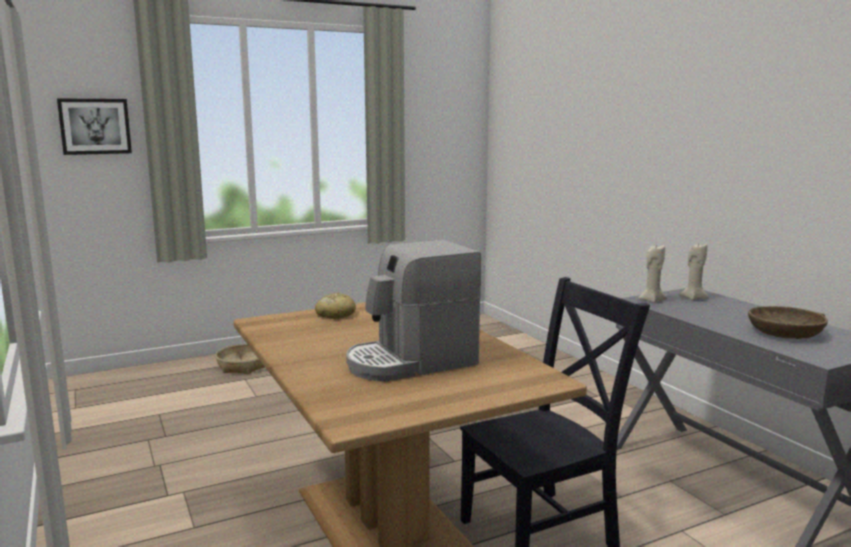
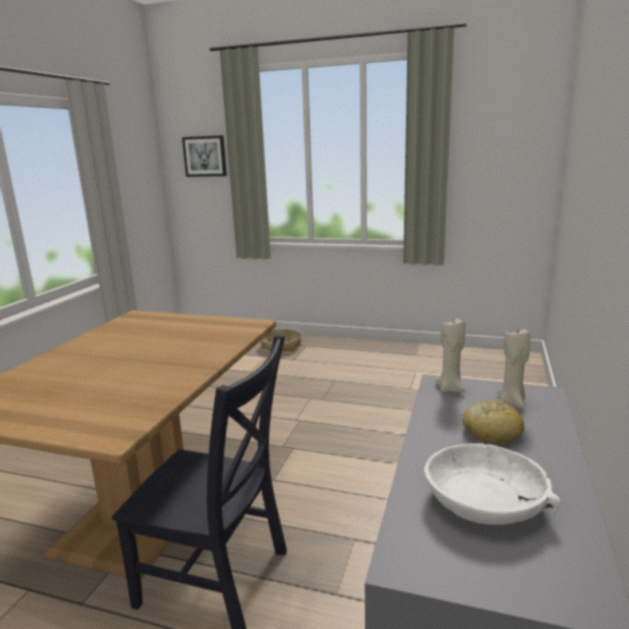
camera: 45 degrees right, 5 degrees up
bread [315,293,356,319] -> bread moved to [463,400,524,444]
coffee machine [346,240,481,382] -> none
brown bowl [748,306,828,339] -> white bowl [424,443,561,525]

